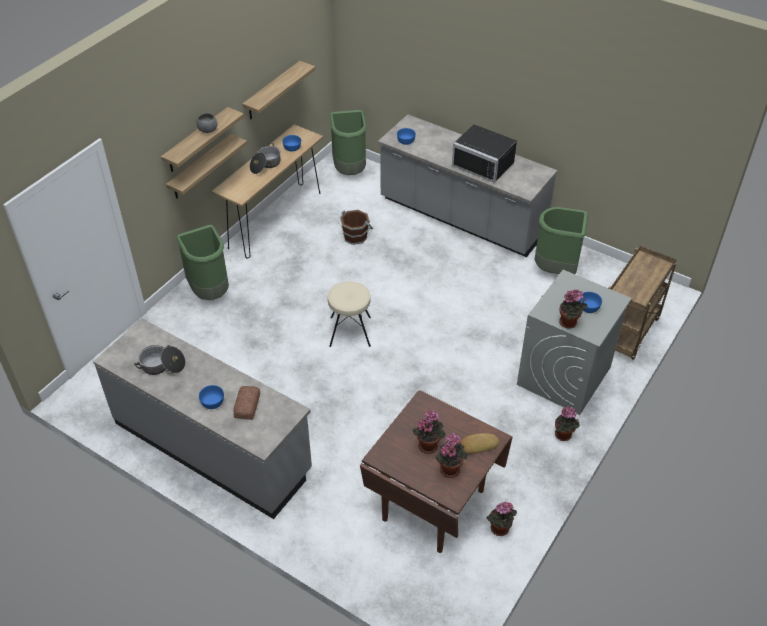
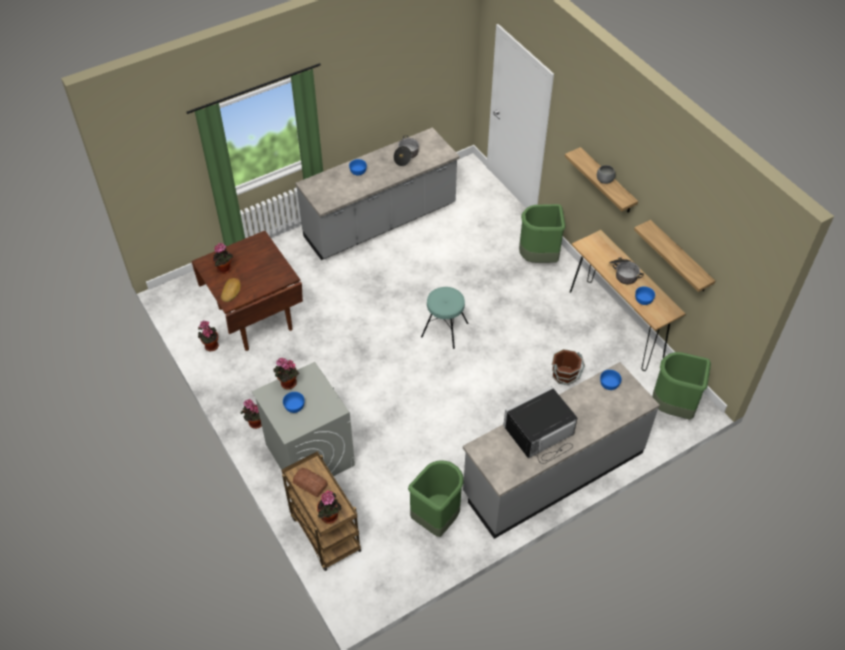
camera: 115 degrees right, 5 degrees up
shelf [166,134,247,199] -> none
bread [233,386,260,420] -> bread moved to [293,468,328,497]
beige stool [328,281,371,347] -> turquoise stool [421,287,469,349]
potted plant [413,410,445,454] -> potted plant moved to [317,491,341,524]

